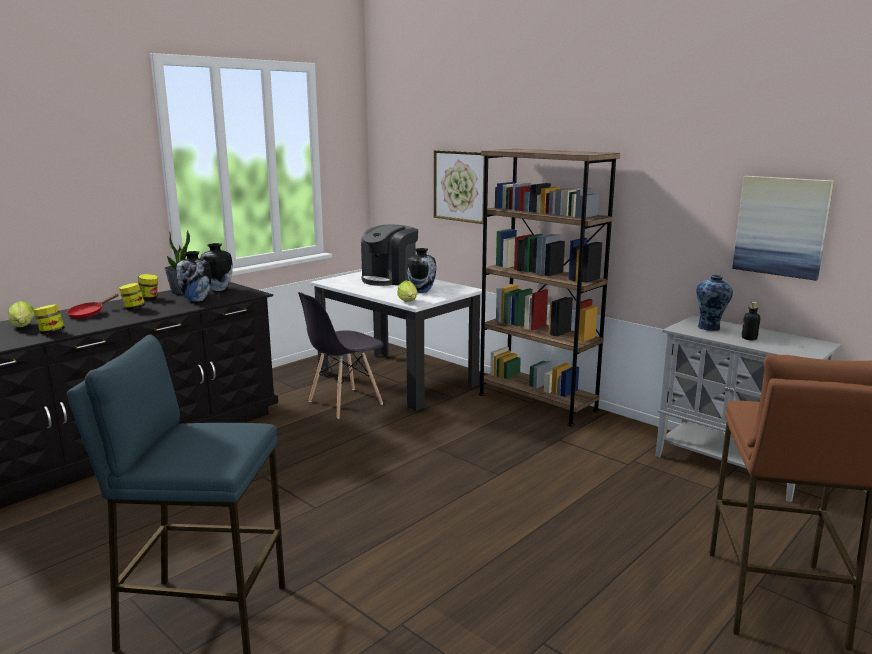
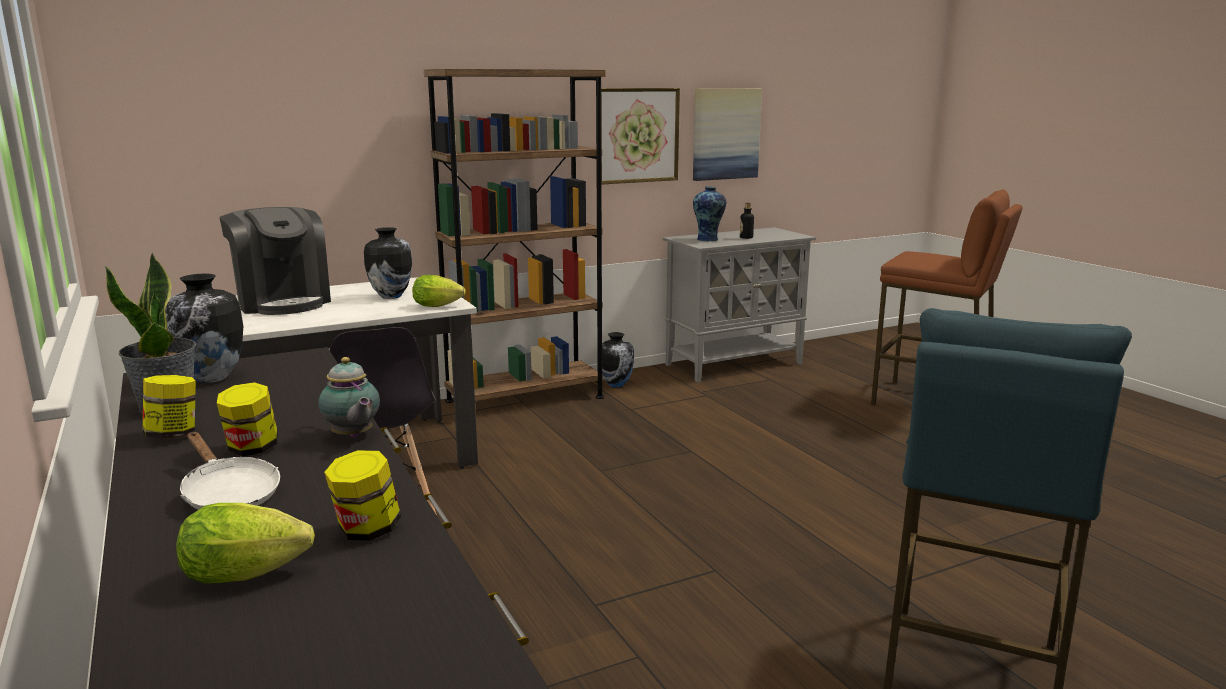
camera: 70 degrees left, 0 degrees up
red frying pan [67,294,119,319] -> white frying pan [180,432,280,510]
vase [176,251,212,302] -> vase moved to [602,332,634,388]
picture [434,150,485,224] -> picture moved to [601,88,680,184]
none -> teapot [319,357,380,438]

